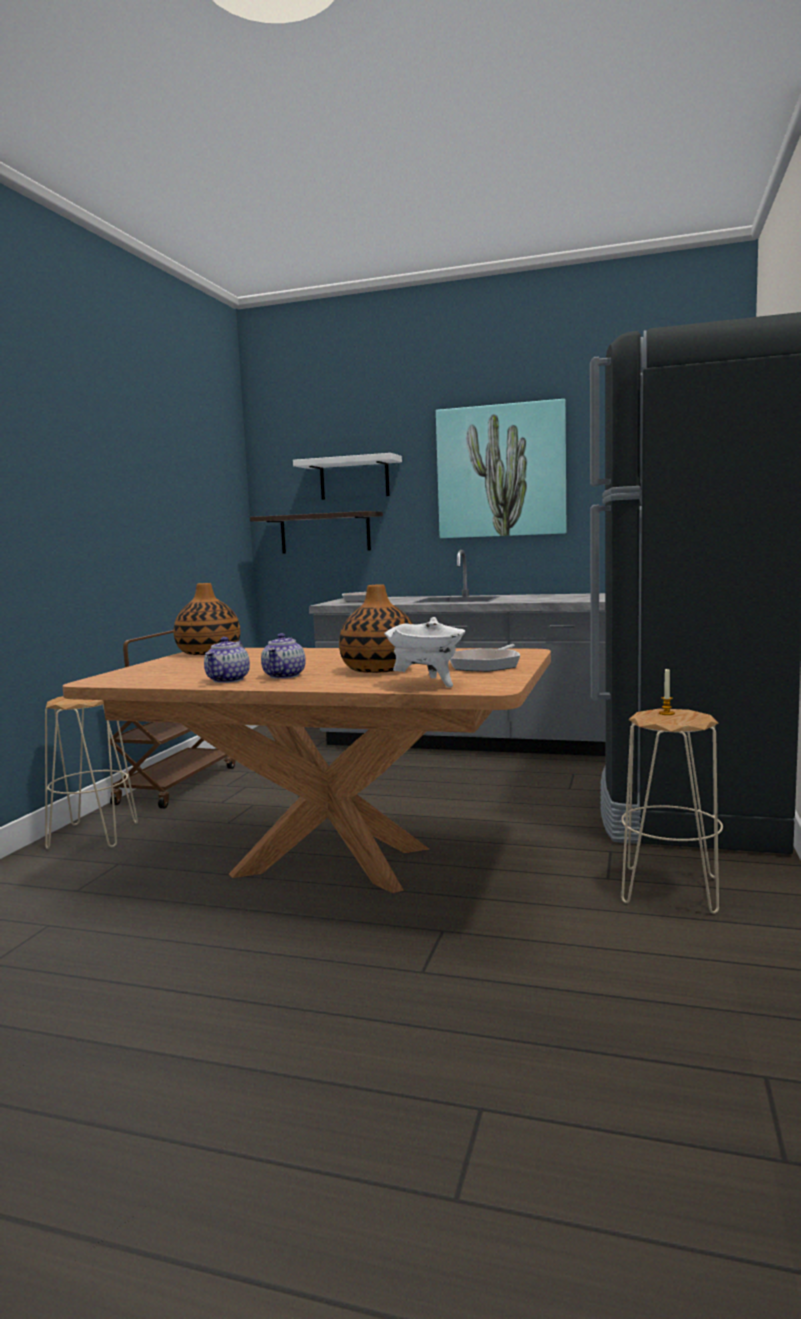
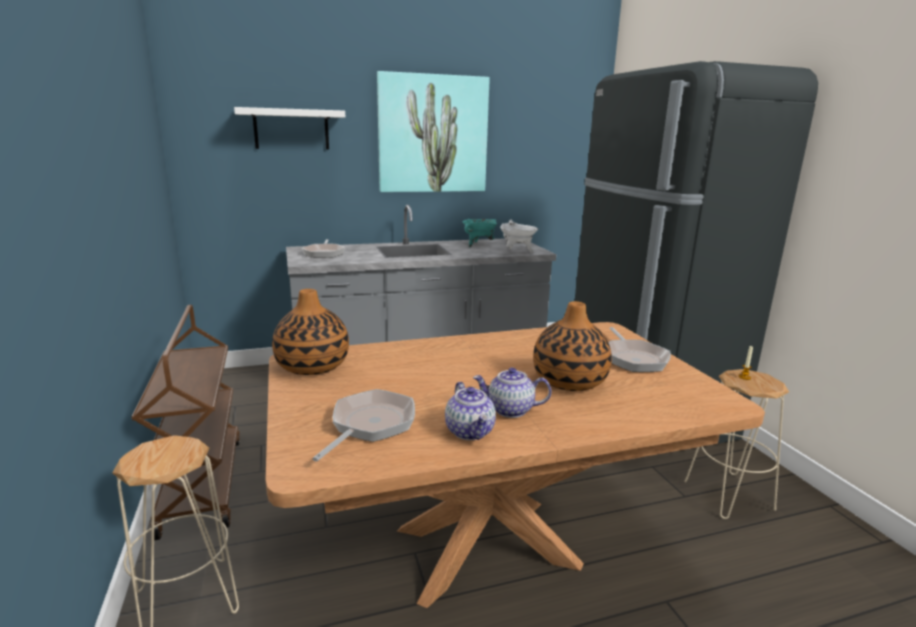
camera: 35 degrees left, 10 degrees up
shelf [250,511,383,554] -> none
teapot [261,633,306,679] -> teapot turned 120 degrees clockwise [473,367,552,418]
white cooking pot [384,617,466,687] -> white cooking pot moved to [500,220,538,253]
none -> frying pan [312,389,415,461]
none -> turquoise cooking pot [462,219,497,247]

